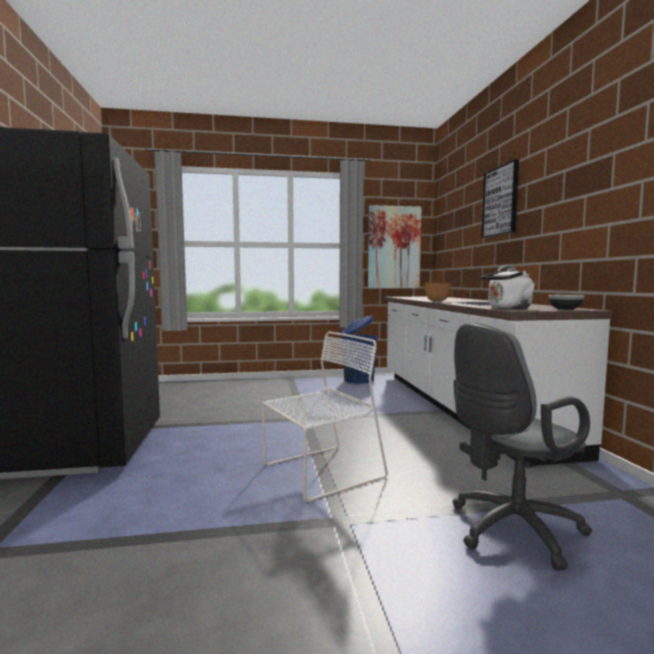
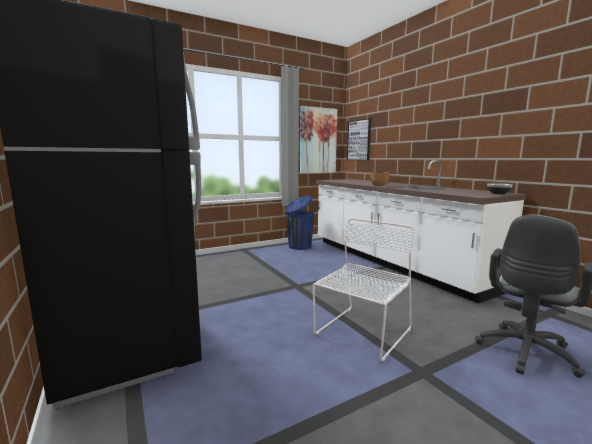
camera: 20 degrees left, 5 degrees up
white kettle [481,269,535,309] -> none
picture [482,159,519,238] -> picture moved to [347,118,371,160]

